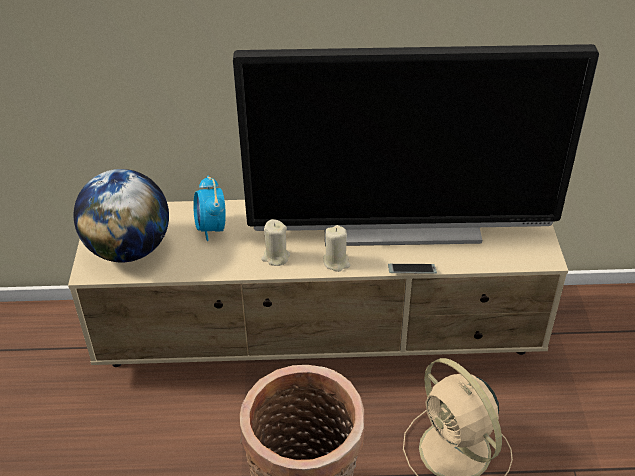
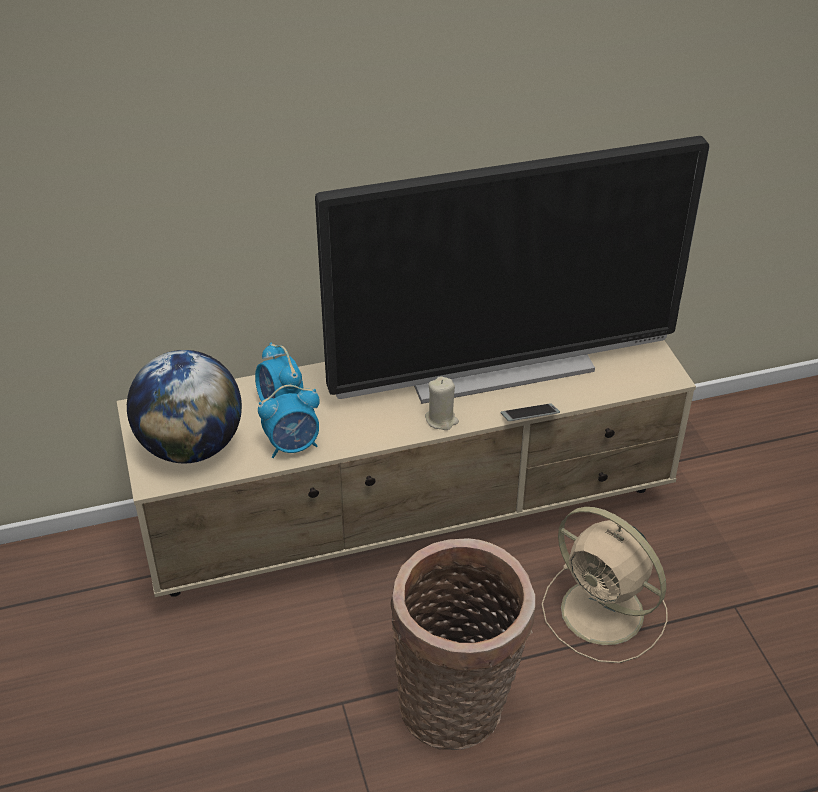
camera: 15 degrees left, 0 degrees up
beige candle [261,219,290,266] -> none
none -> alarm clock [258,385,320,458]

